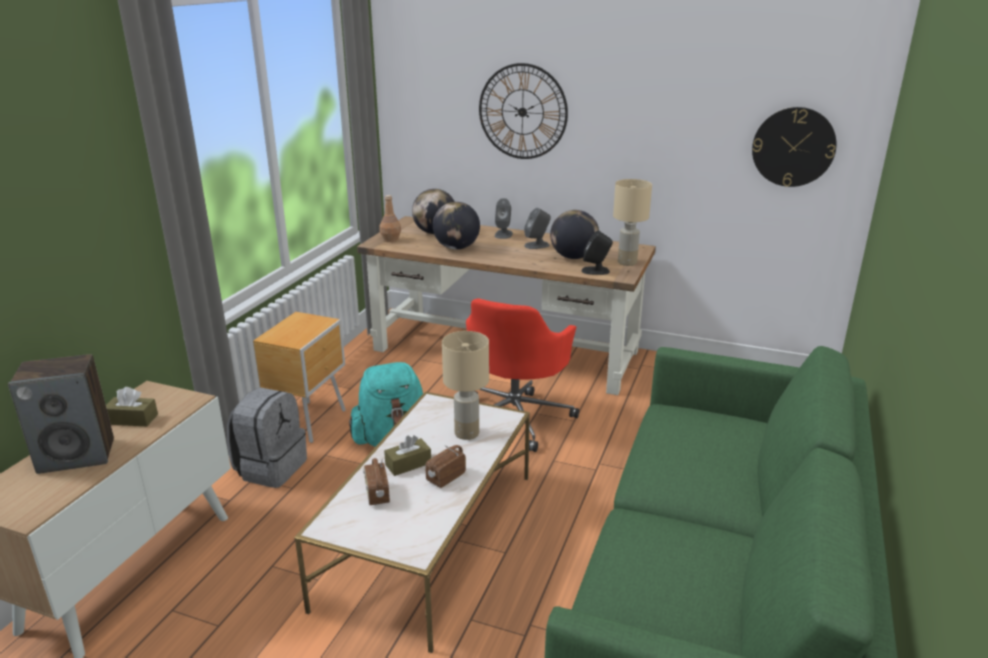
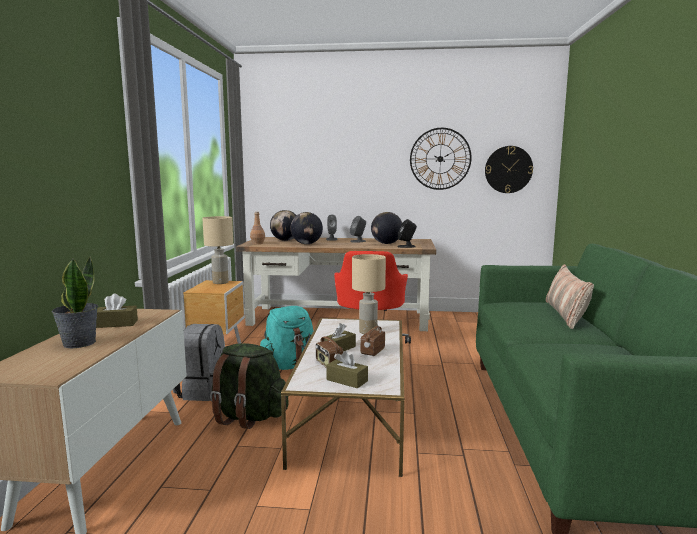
camera: 15 degrees left, 15 degrees down
speaker [8,354,114,474] -> potted plant [52,256,98,348]
wall clock [479,63,568,159] -> wall clock moved to [410,128,472,190]
beige table lamp [613,179,652,266] -> beige table lamp moved to [202,216,233,284]
none -> green backpack [210,343,289,429]
none -> brown tissue box [326,351,368,388]
none -> pillow [546,264,594,329]

